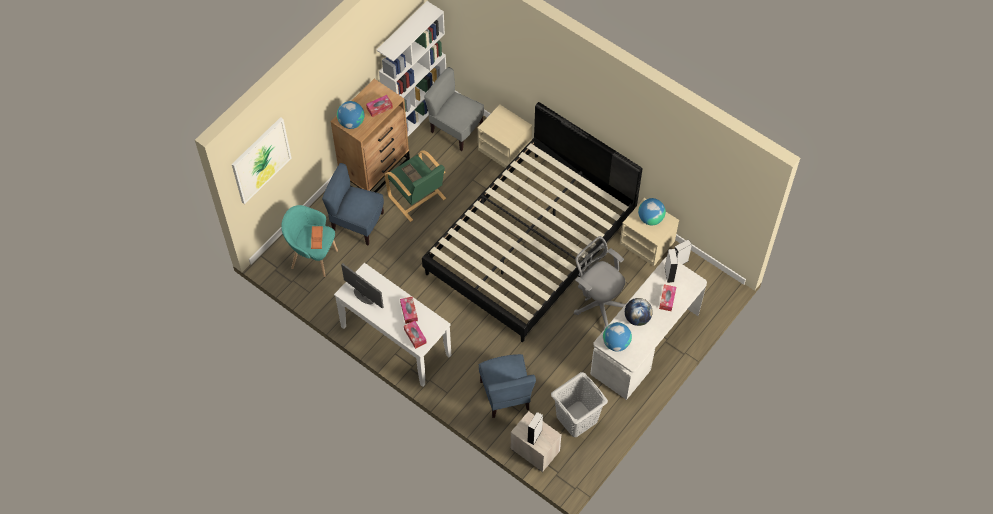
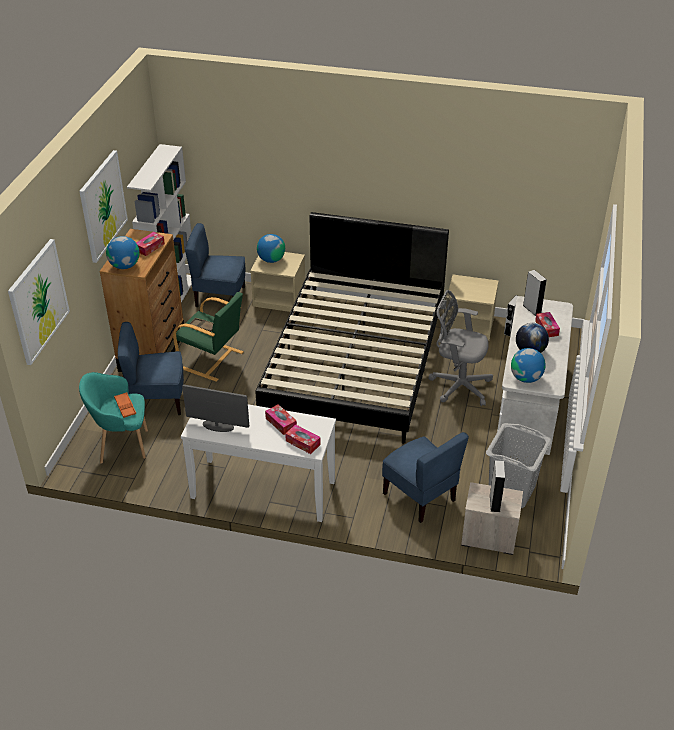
camera: 25 degrees left, 20 degrees down
grey chair [424,67,484,151] -> blue chair [185,223,245,307]
globe [638,198,666,225] -> globe moved to [257,234,285,263]
none -> picture [79,150,128,263]

